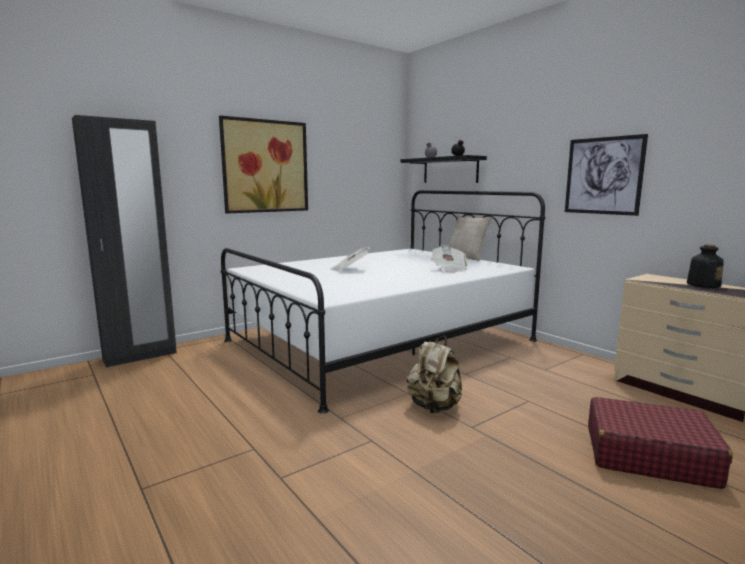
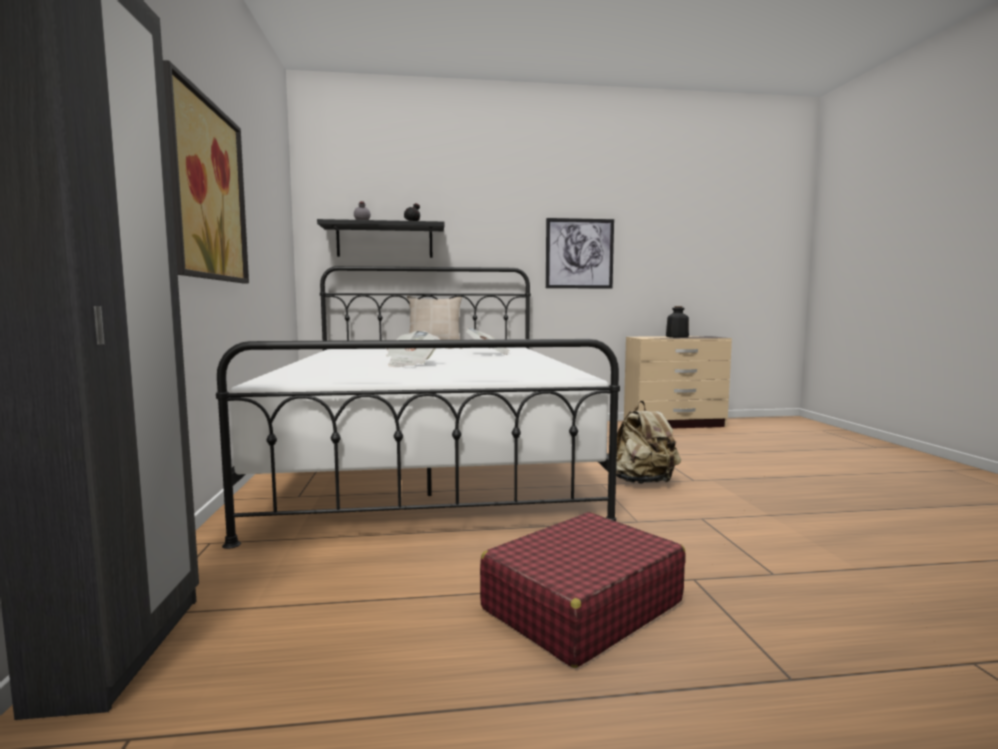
camera: 60 degrees left, 5 degrees down
red suitcase [588,397,733,489] -> red suitcase moved to [480,512,686,668]

